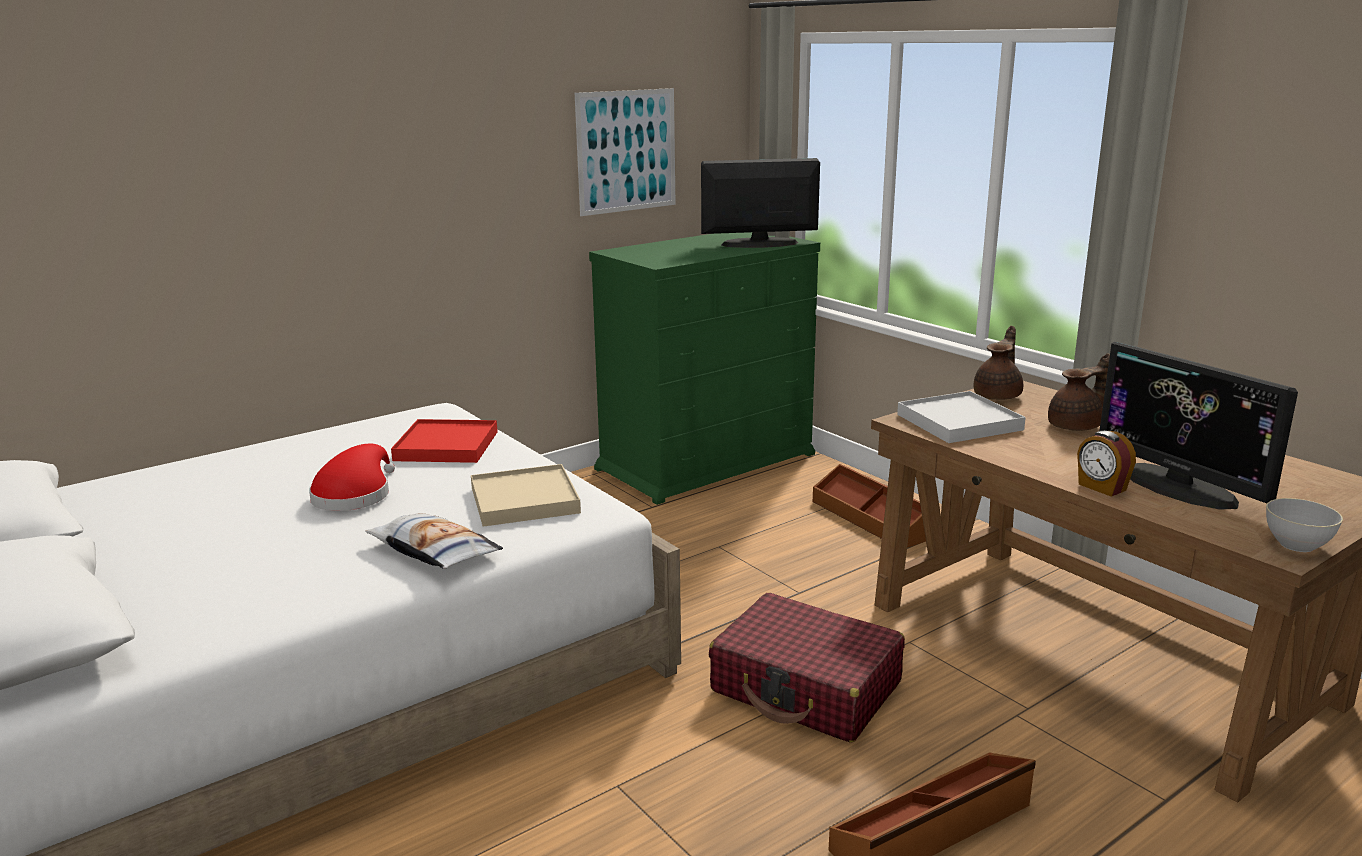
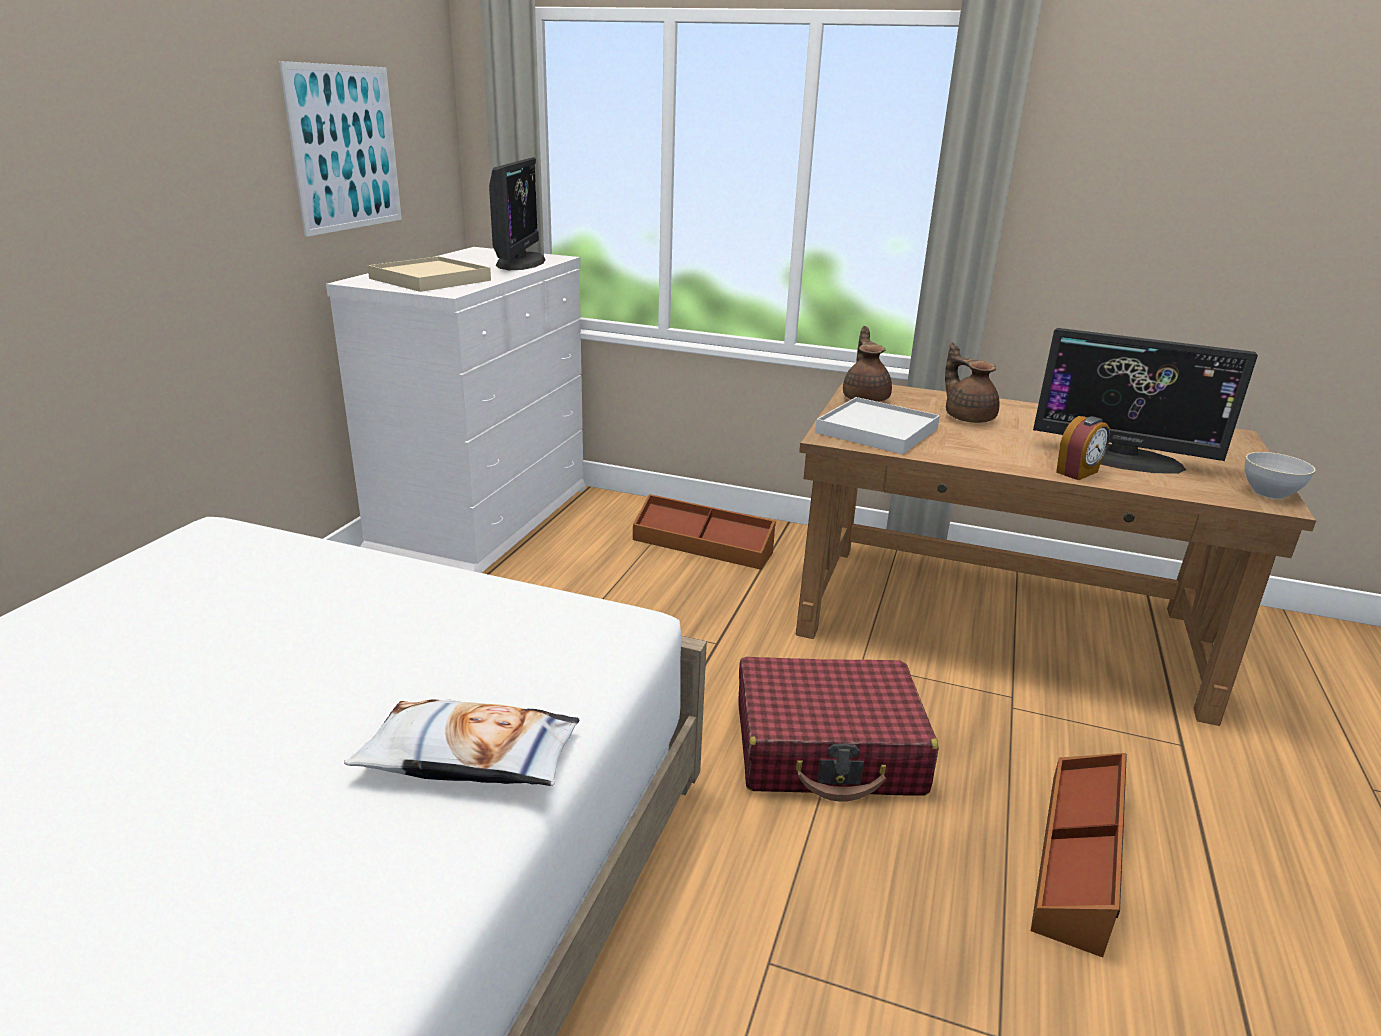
camera: 35 degrees left, 5 degrees up
red hat [309,444,395,511] -> none
red tray [391,419,498,463] -> none
beige tray [471,464,581,527] -> beige tray moved to [368,256,491,292]
green dresser [589,232,820,505] -> white dresser [326,247,586,573]
monitor [701,158,820,248] -> monitor turned 135 degrees clockwise [489,157,546,270]
brown teapot [1048,353,1110,431] -> brown teapot turned 60 degrees counterclockwise [945,342,1000,423]
alarm clock [1077,431,1136,497] -> alarm clock turned 60 degrees counterclockwise [1056,416,1110,480]

